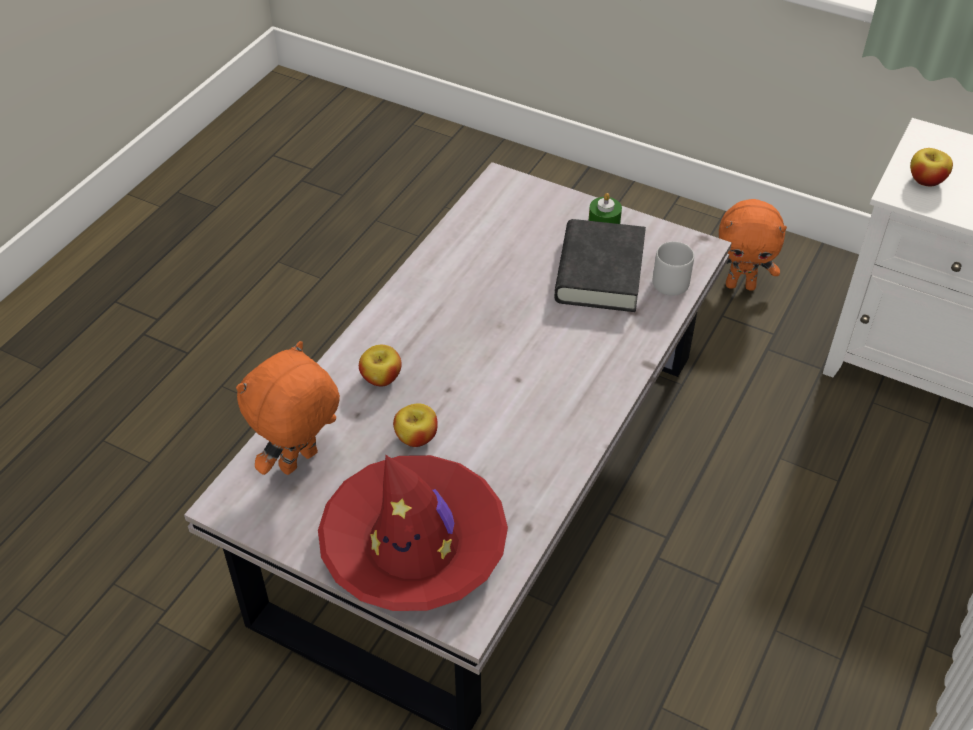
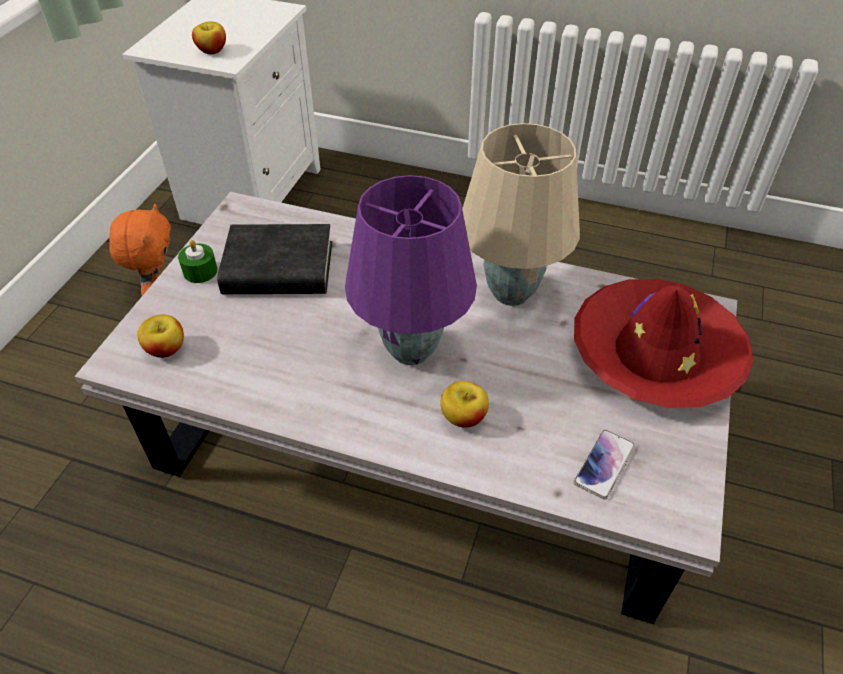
camera: 100 degrees left, 0 degrees up
orange plush toy [236,341,340,475] -> phone [573,430,635,500]
apple [393,403,438,447] -> apple moved to [137,315,184,358]
grey mug [652,242,694,296] -> none
none -> purple table lamp [345,175,477,365]
none -> beige table lamp [462,123,580,306]

